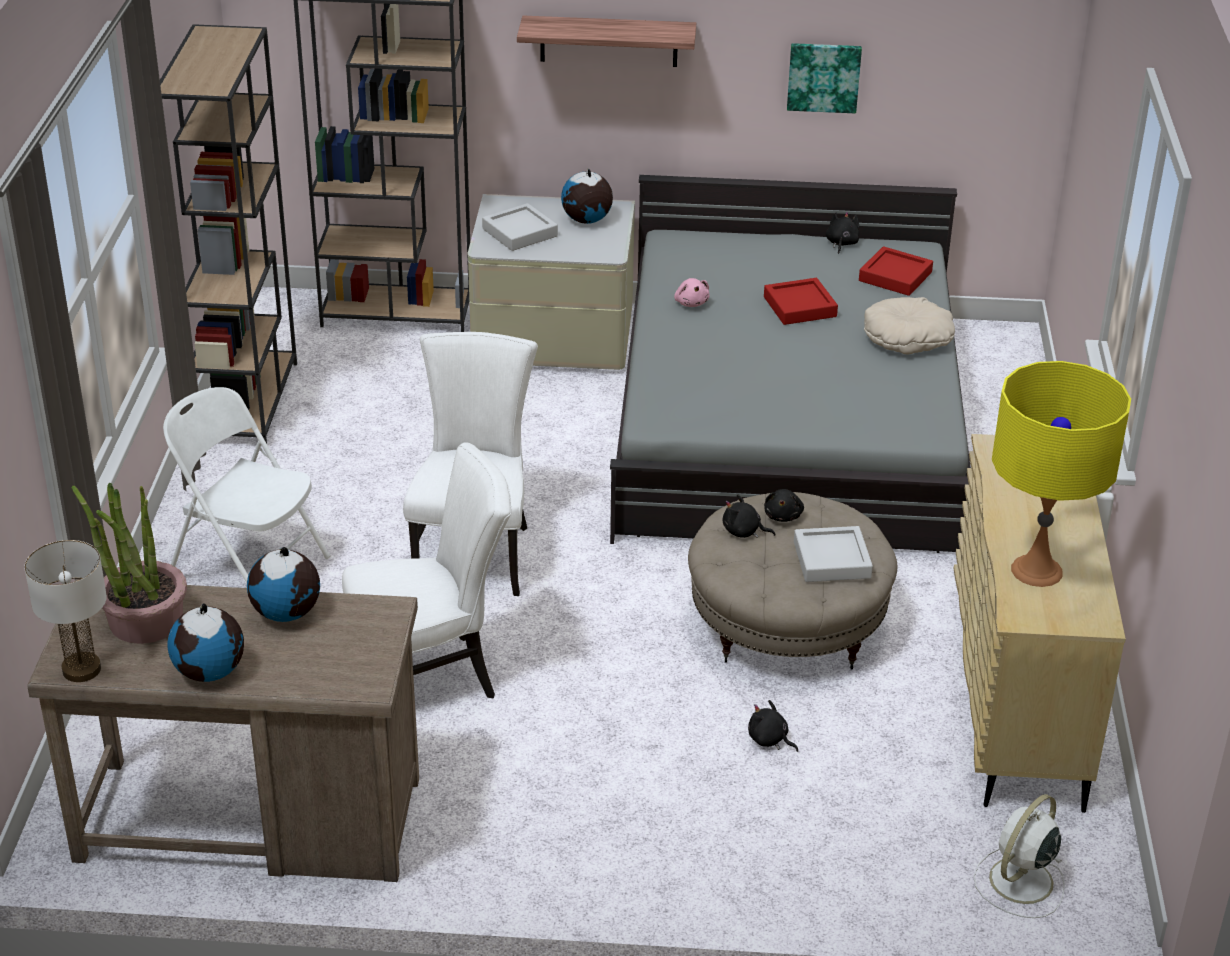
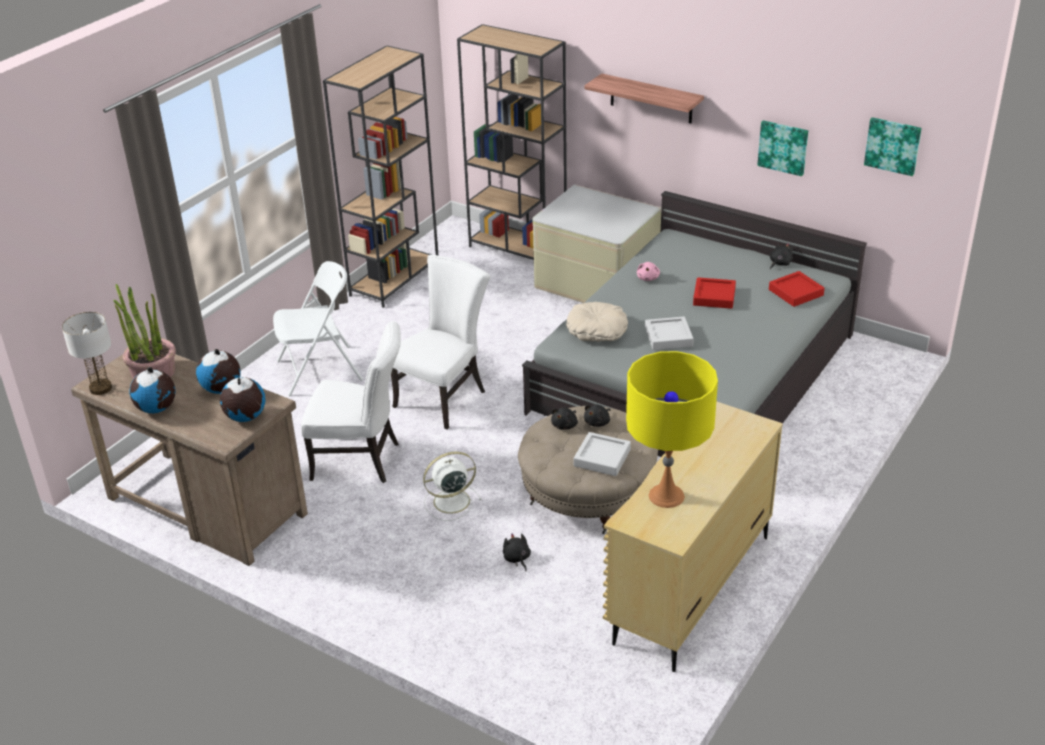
camera: 30 degrees right, 0 degrees up
white chair [163,387,331,583] -> white chair turned 105 degrees clockwise [273,261,363,397]
grey tray [482,203,558,251] -> grey tray moved to [645,316,694,350]
globe [561,169,613,224] -> globe moved to [220,377,265,422]
black plush toy [723,494,775,538] -> black plush toy turned 105 degrees counterclockwise [551,407,578,430]
beige pillow [864,297,955,354] -> beige pillow moved to [566,302,628,342]
white fan [974,794,1065,918] -> white fan moved to [423,451,482,521]
none -> picture [864,117,922,176]

